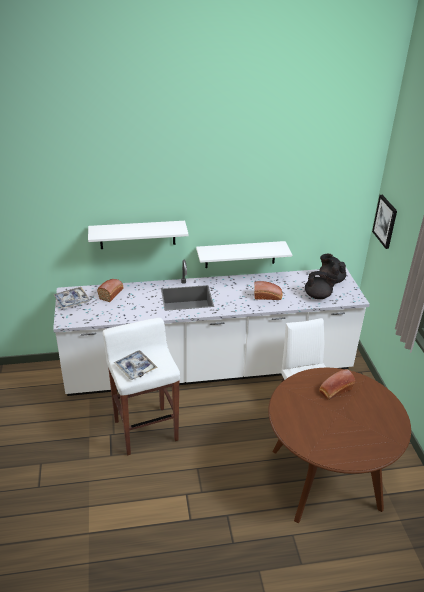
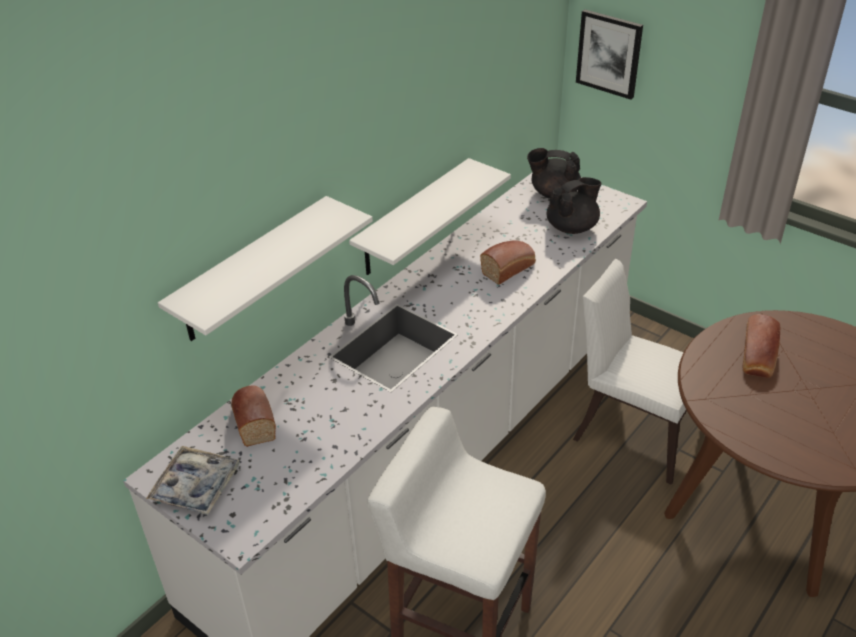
camera: 40 degrees left, 5 degrees up
tray [114,350,157,380] -> none

